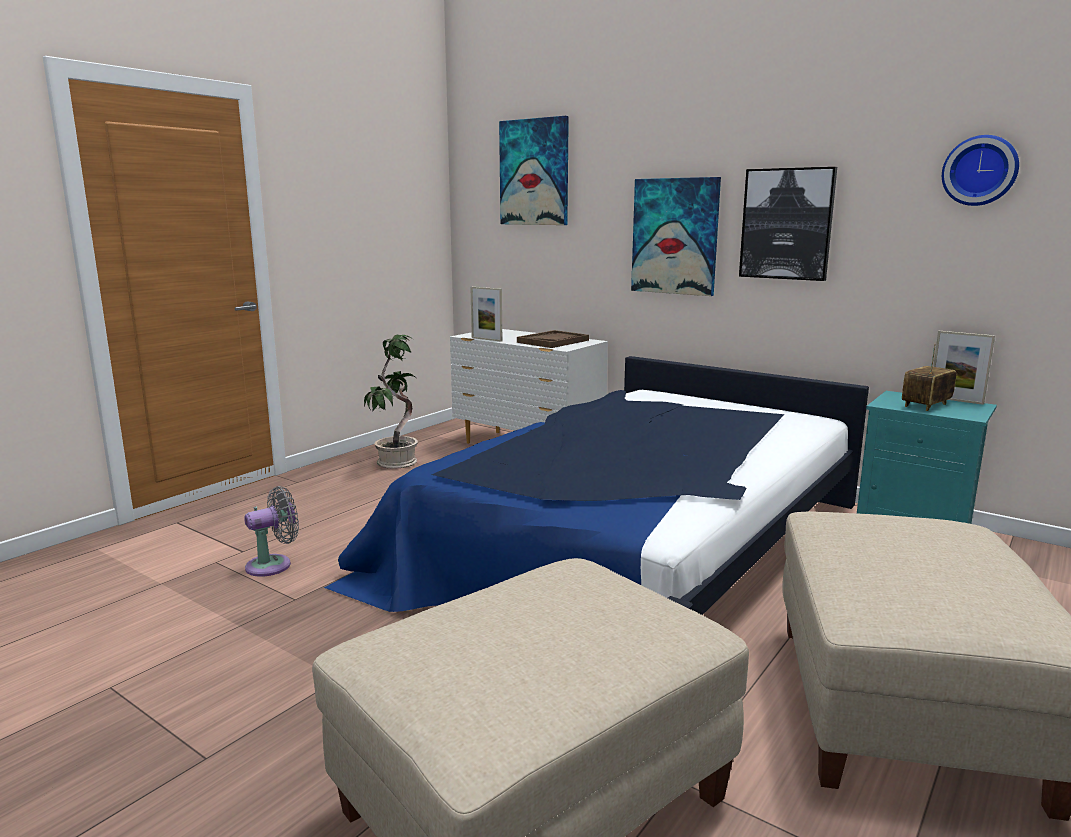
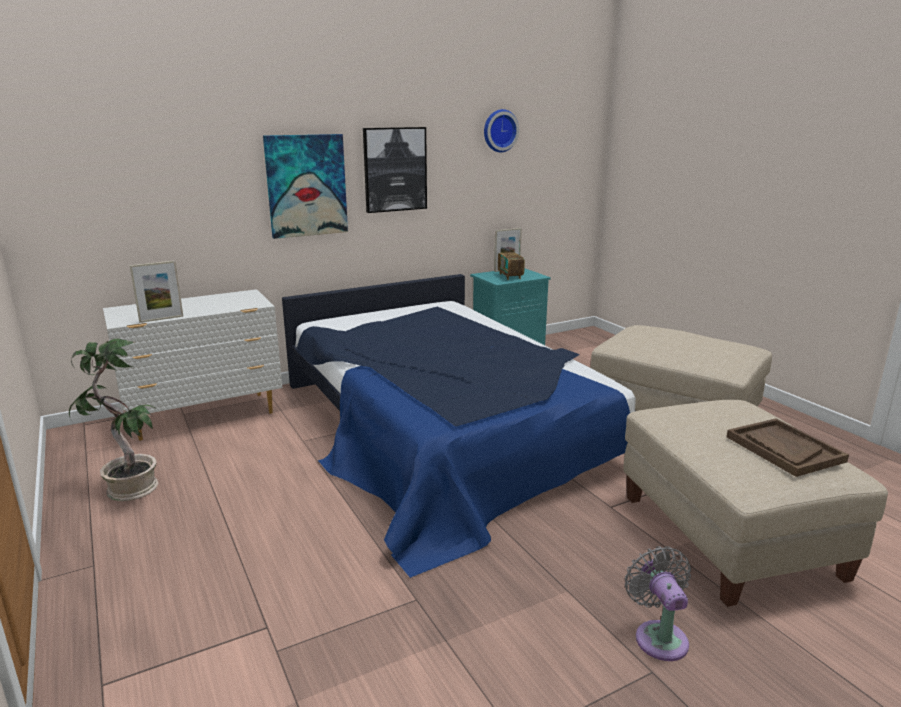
camera: 65 degrees left, 5 degrees up
grey fan [244,486,299,577] -> grey fan moved to [625,546,691,661]
picture [499,116,569,225] -> none
brown tray [517,330,589,348] -> brown tray moved to [727,418,849,477]

